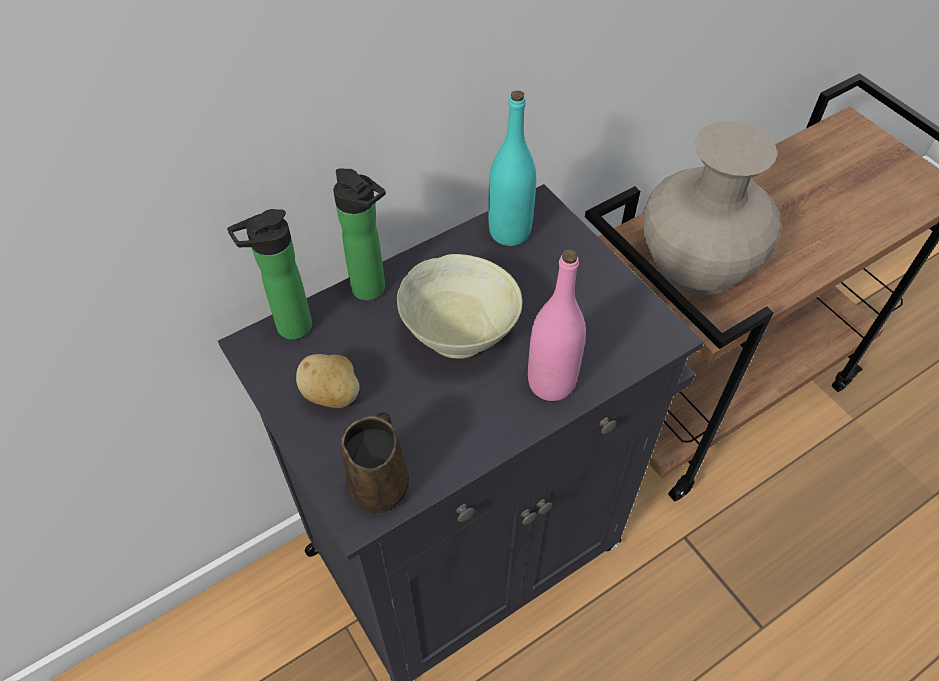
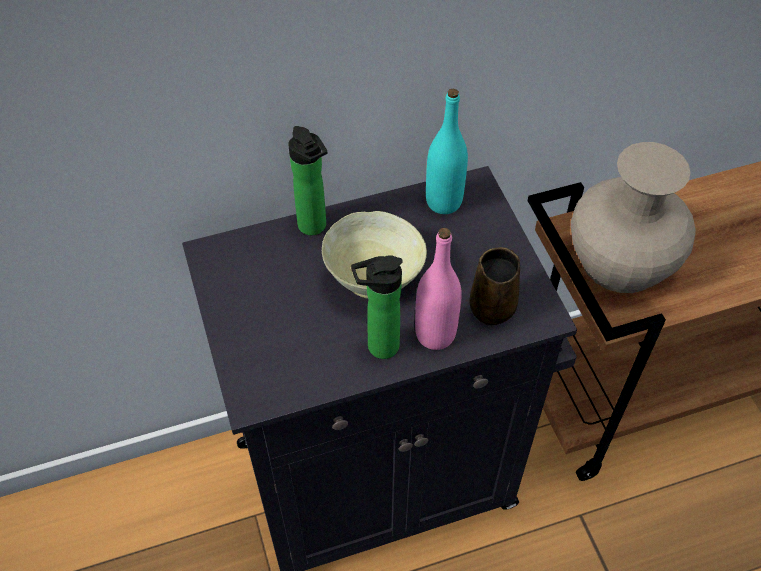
camera: 15 degrees right, 0 degrees up
bottle [227,209,312,340] -> bottle moved to [351,255,403,359]
potato [296,354,360,408] -> none
brown mug [341,412,409,514] -> brown mug moved to [469,247,520,325]

